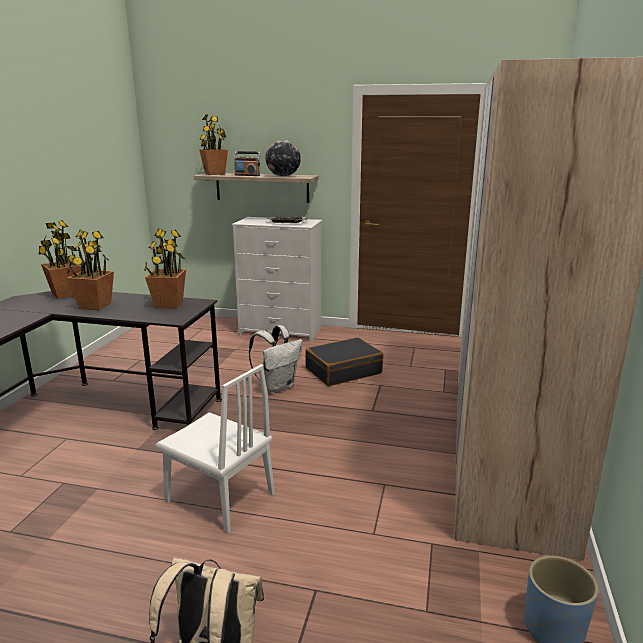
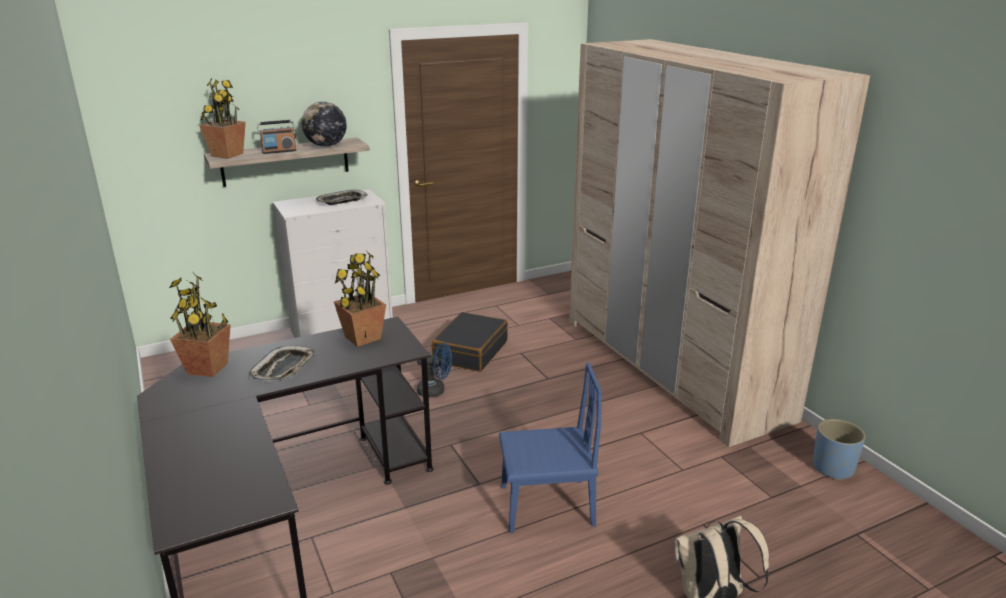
camera: 40 degrees left, 5 degrees up
potted plant [67,229,114,310] -> tray [249,345,315,382]
white chair [156,364,275,534] -> blue chair [499,363,602,533]
white backpack [249,325,303,393] -> blue fan [417,343,452,397]

